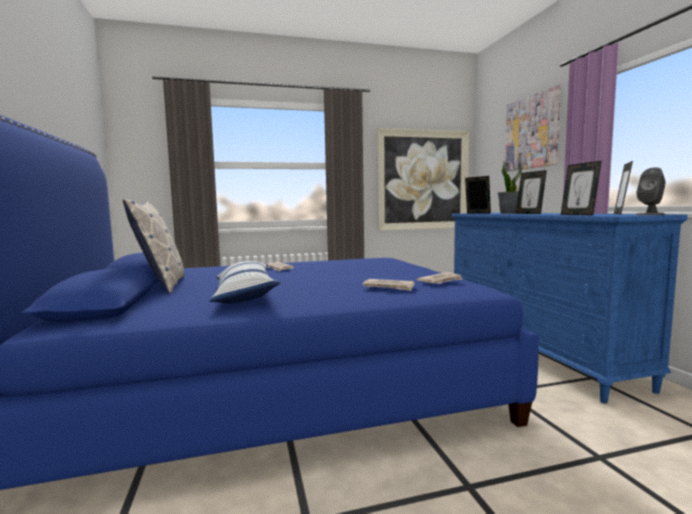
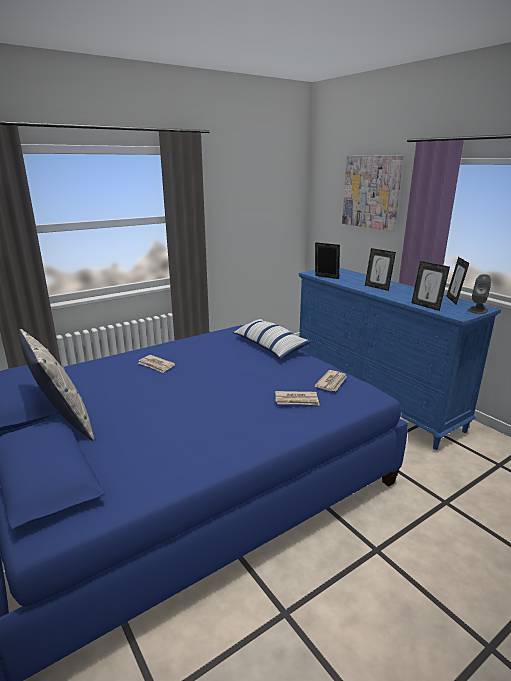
camera: 20 degrees left, 15 degrees up
pillow [209,261,280,303] -> pillow moved to [233,319,312,359]
picture [377,128,469,231] -> none
potted plant [498,162,522,214] -> none

